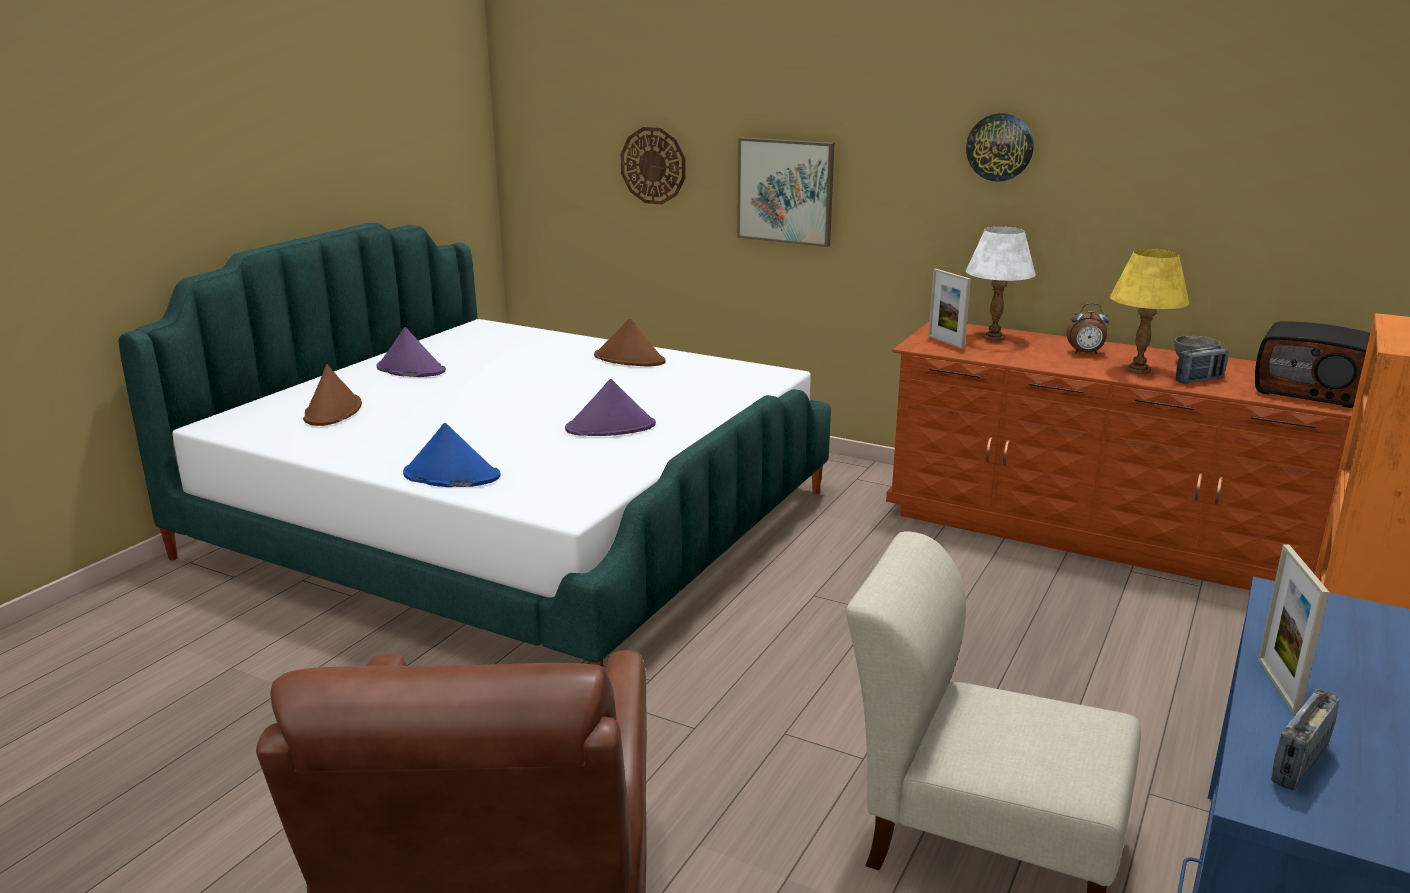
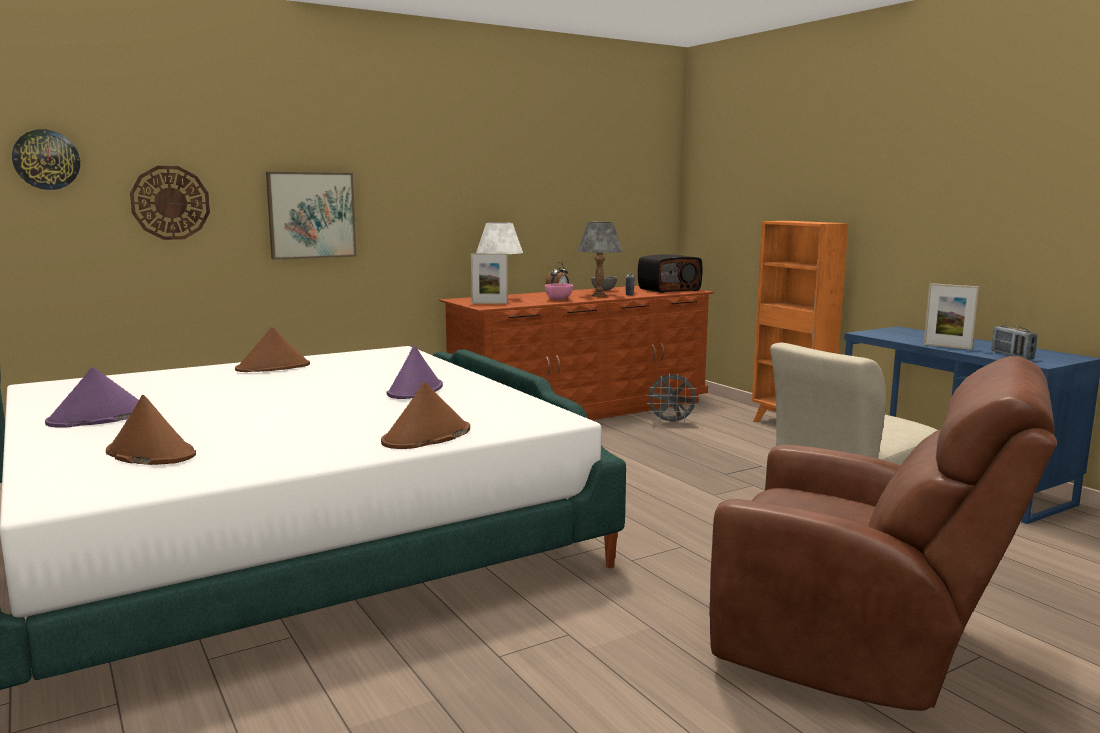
camera: 60 degrees left, 10 degrees down
blue hat [403,423,501,487] -> brown hat [381,382,470,449]
wall clock [966,113,1033,182] -> wall clock moved to [12,129,80,190]
yellow table lamp [1110,249,1189,374] -> grey table lamp [577,222,622,297]
none -> pink bowl [545,283,573,300]
none -> grey fan [646,373,699,425]

